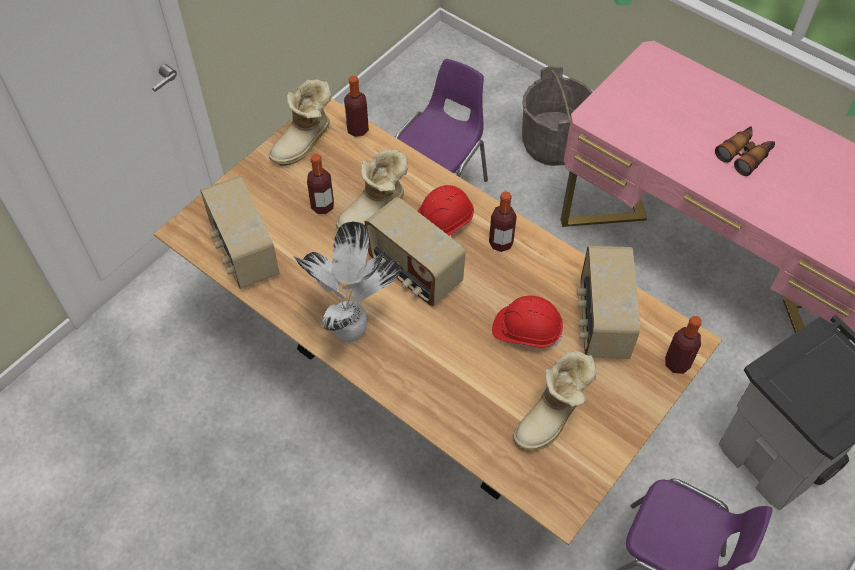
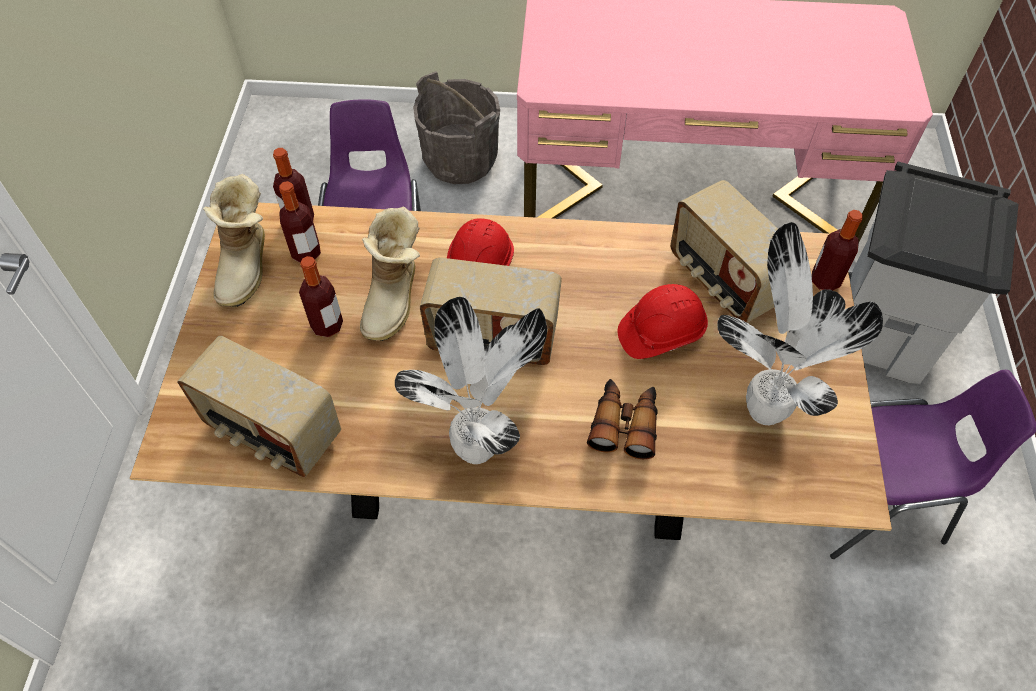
camera: 35 degrees left, 0 degrees up
bottle [489,191,517,252] -> bottle moved to [279,181,321,263]
boot [514,351,597,451] -> potted plant [717,222,883,425]
binoculars [715,126,775,176] -> binoculars moved to [587,379,658,459]

